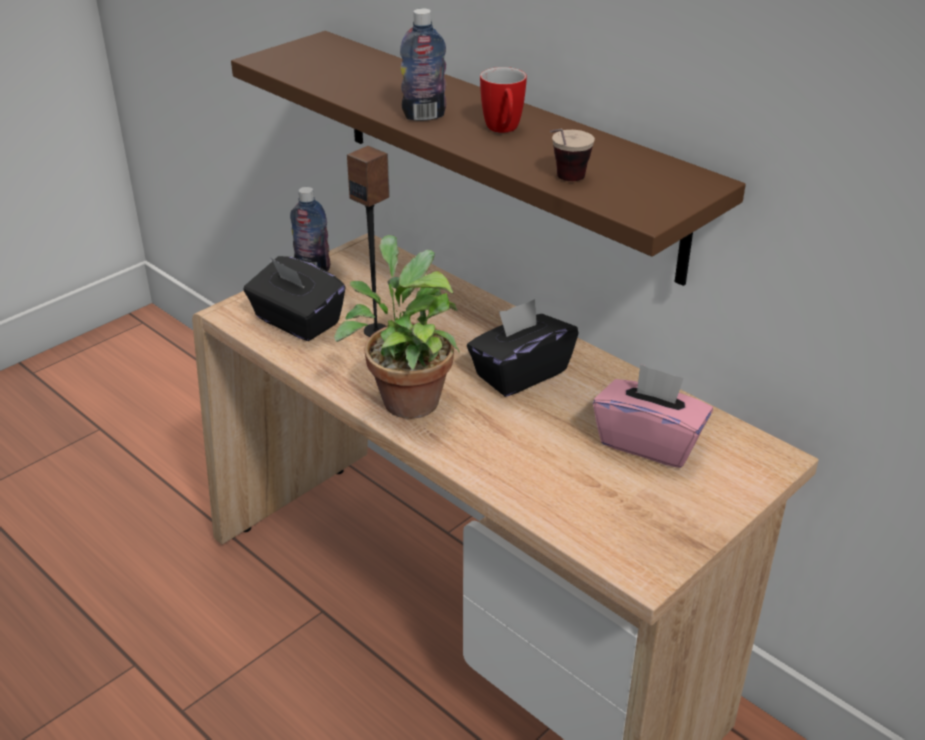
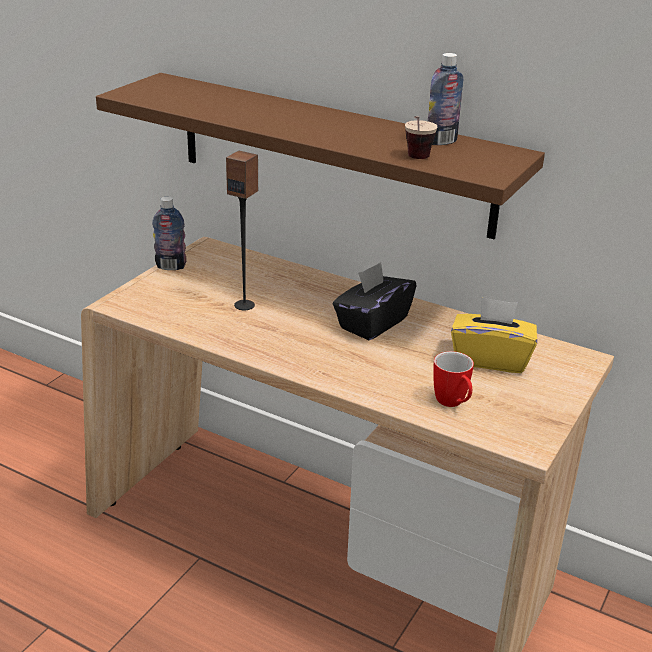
camera: 15 degrees left, 5 degrees down
black tissue box [243,256,346,341] -> none
potted plant [334,235,460,419] -> none
bottle [400,8,447,121] -> bottle moved to [428,53,463,145]
mug [480,67,527,133] -> mug moved to [433,351,474,407]
pink tissue box [593,364,713,468] -> yellow tissue box [451,297,537,373]

